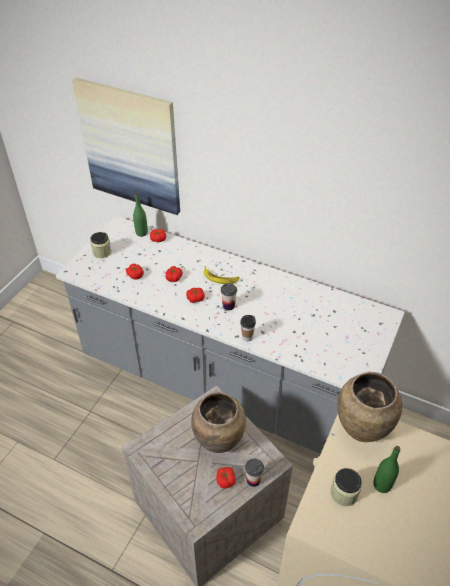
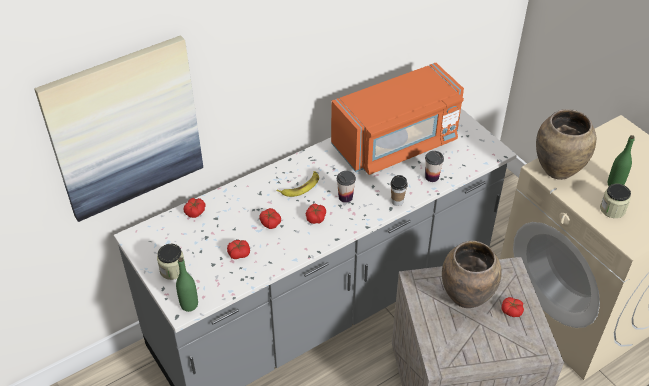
camera: 60 degrees left, 0 degrees up
green bottle [133,193,148,237] -> green bottle moved to [176,257,198,312]
cup [245,458,264,487] -> cup moved to [425,151,444,182]
none -> orange microwave [331,63,464,175]

